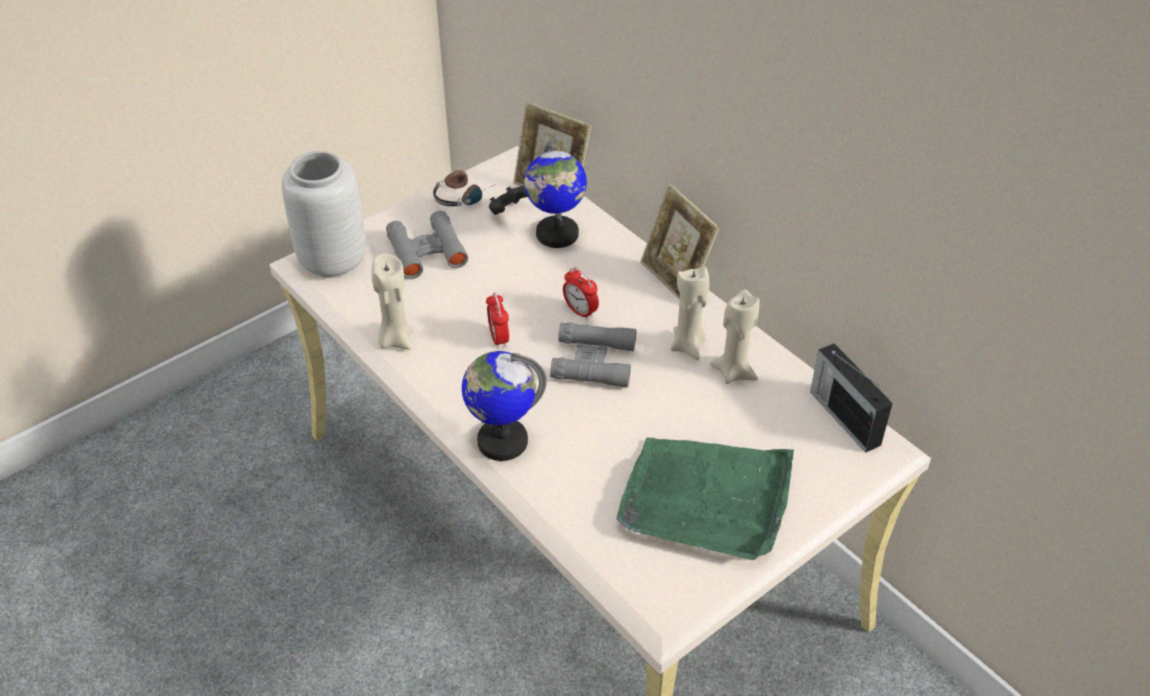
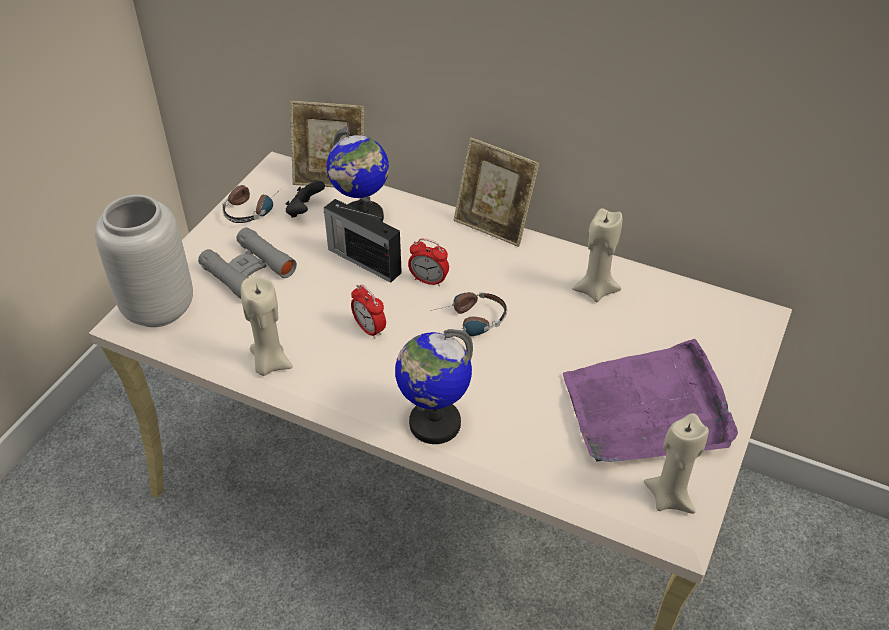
camera: 25 degrees left, 0 degrees up
grey binoculars [550,322,636,388] -> headphones [431,292,507,336]
green tray [617,437,794,560] -> purple tray [563,339,738,462]
beige candle [671,266,709,360] -> beige candle moved to [644,413,709,514]
radio [810,343,893,453] -> radio moved to [324,199,402,283]

